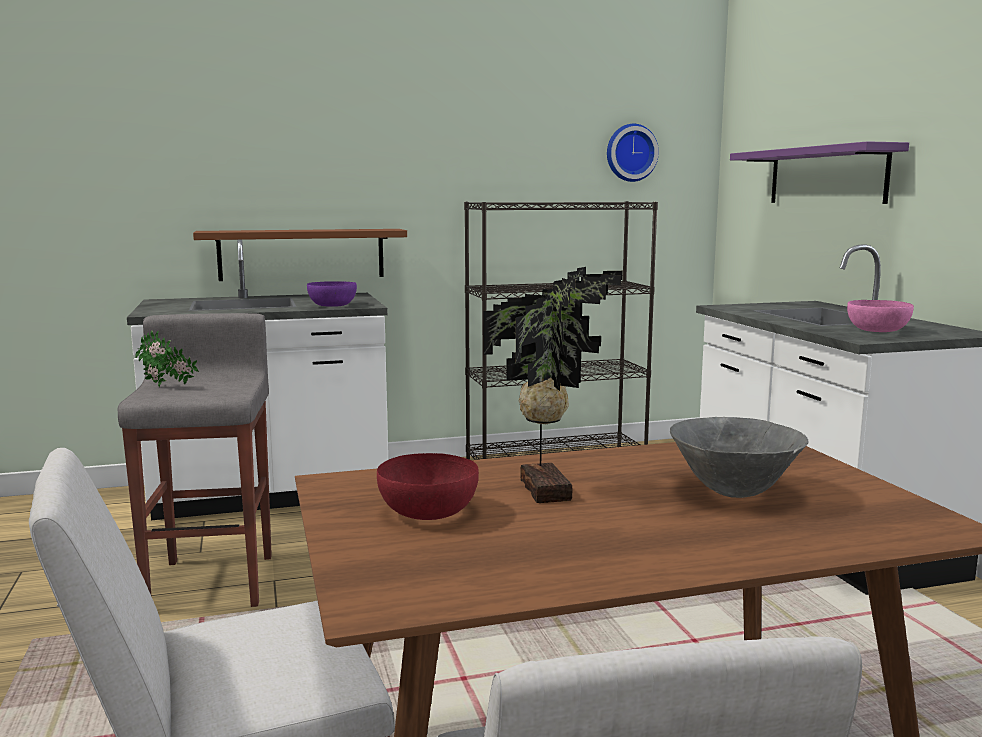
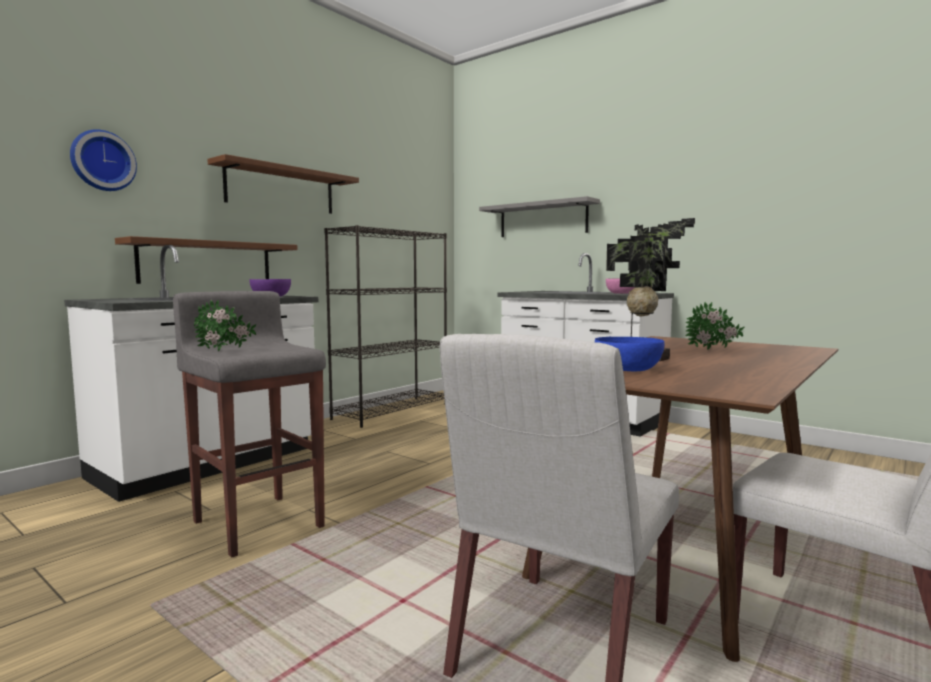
camera: 35 degrees left, 5 degrees down
red bowl [377,453,479,520] -> blue bowl [595,337,664,371]
wall clock [607,124,659,182] -> wall clock moved to [70,129,137,191]
grey bowl [670,417,809,498] -> potted plant [686,302,745,350]
purple shelf [730,141,909,204] -> grey shelf [479,196,600,237]
none -> brown shelf [207,154,359,214]

